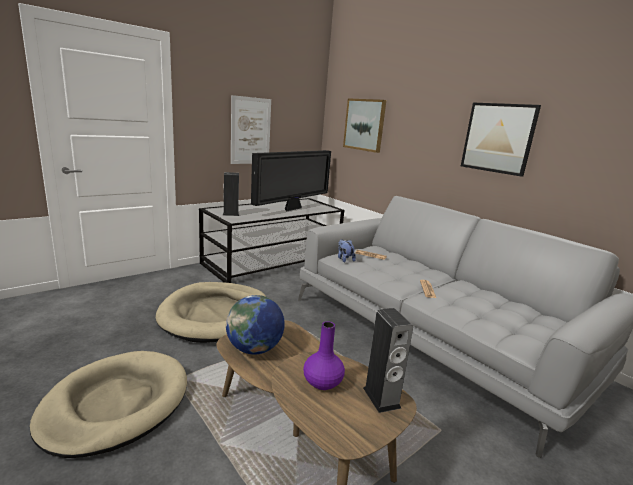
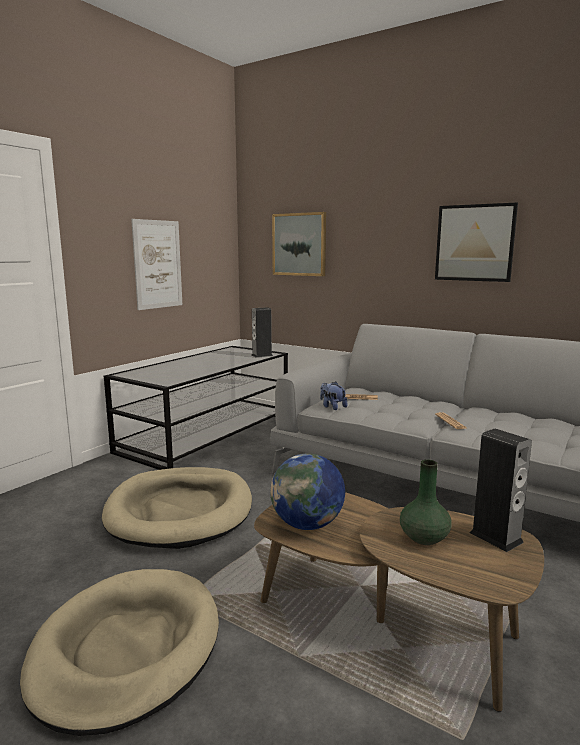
camera: 15 degrees left, 5 degrees down
speaker [223,172,239,216] -> speaker moved to [252,307,273,357]
television [251,150,331,212] -> none
purple vase [303,321,345,390] -> green vase [400,459,452,545]

